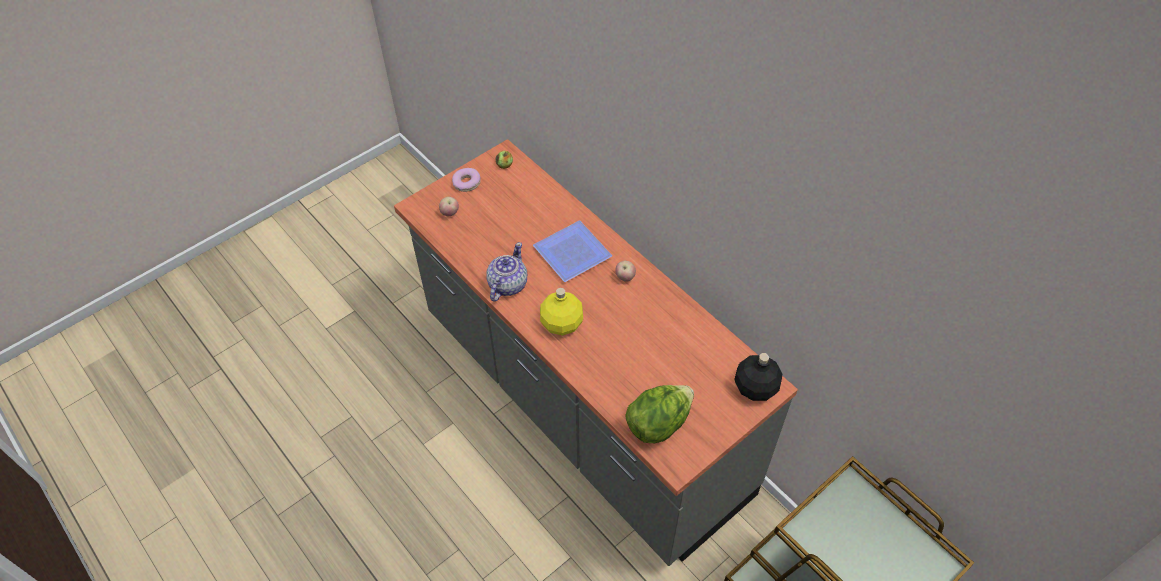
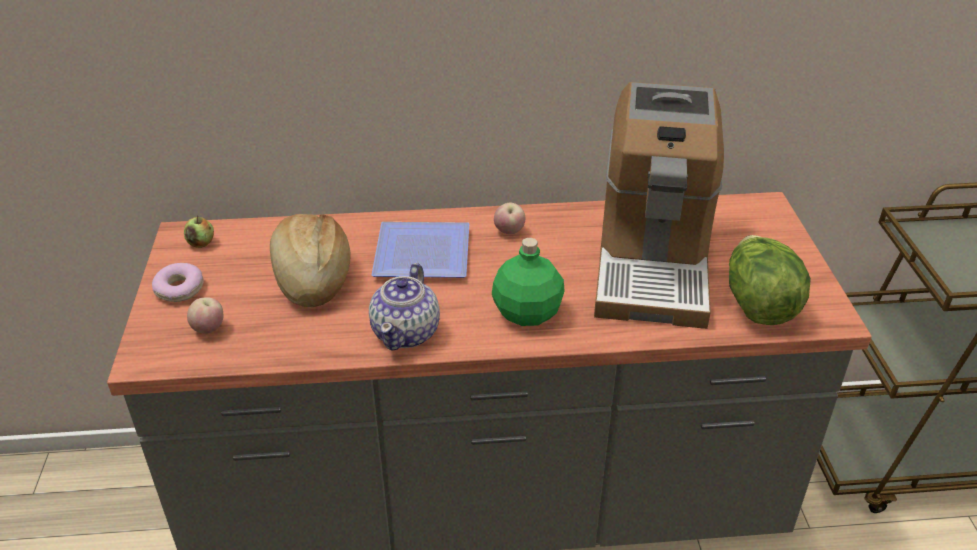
camera: 55 degrees left, 15 degrees down
teapot [486,242,527,302] -> teapot turned 135 degrees counterclockwise [369,263,440,350]
yellow bottle [540,288,583,336] -> green bottle [492,238,565,326]
black bottle [735,353,782,401] -> none
none -> bread [270,214,351,307]
none -> coffee machine [594,82,724,329]

